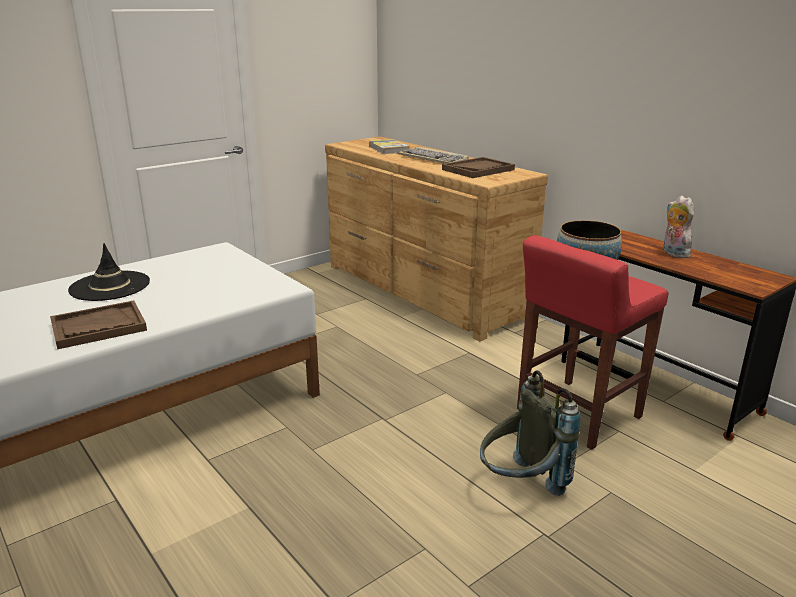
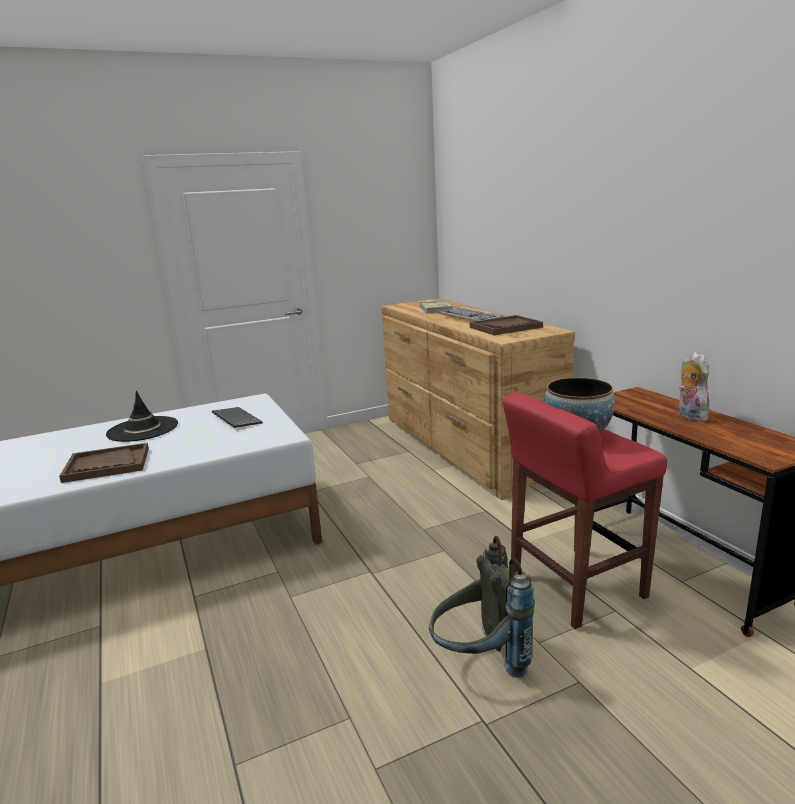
camera: 15 degrees right, 5 degrees down
none -> keyboard [212,407,263,428]

